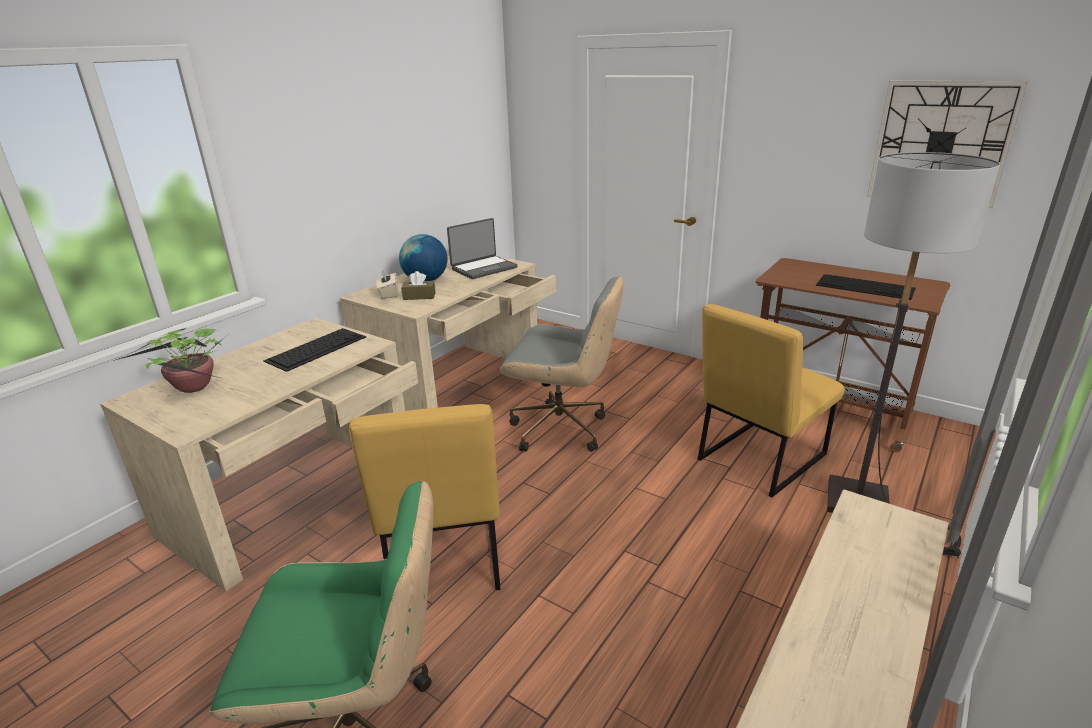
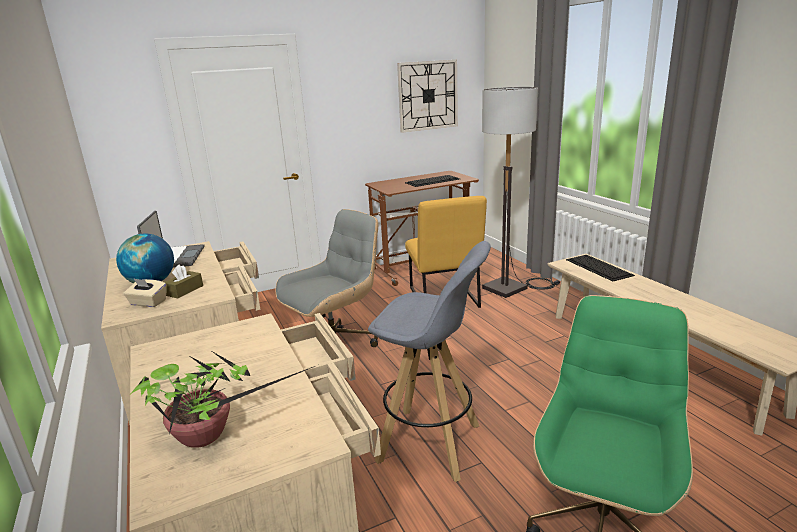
camera: 60 degrees left, 5 degrees down
keyboard [263,328,366,372] -> keyboard moved to [566,255,635,281]
yellow chair [349,404,500,590] -> grey stool [368,241,491,482]

